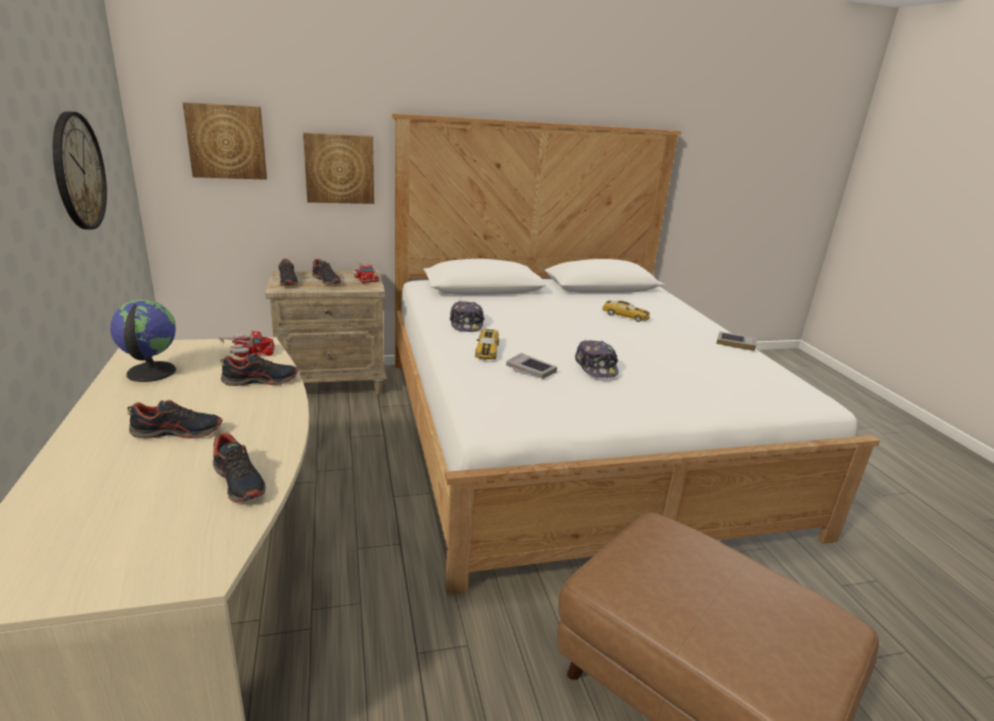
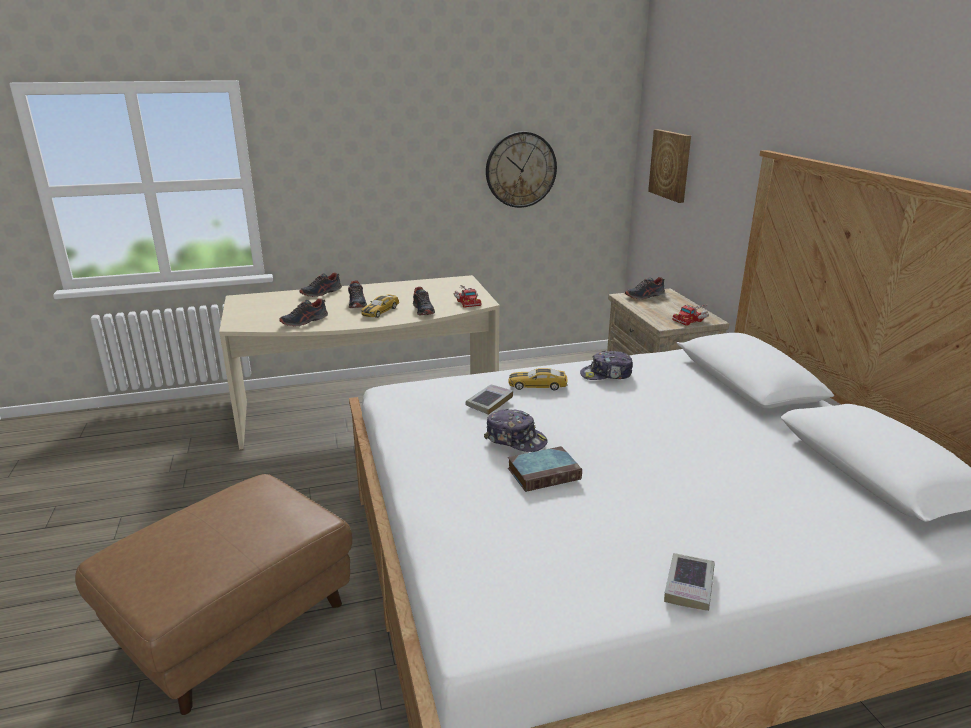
camera: 90 degrees right, 0 degrees up
globe [110,300,176,382] -> none
picture [303,133,374,204] -> none
shoe [312,259,341,285] -> shoe moved to [300,272,342,297]
cap [575,340,618,378] -> cap turned 135 degrees counterclockwise [484,409,548,452]
toy car [602,300,650,322] -> toy car moved to [361,294,399,318]
none -> book [508,446,582,492]

